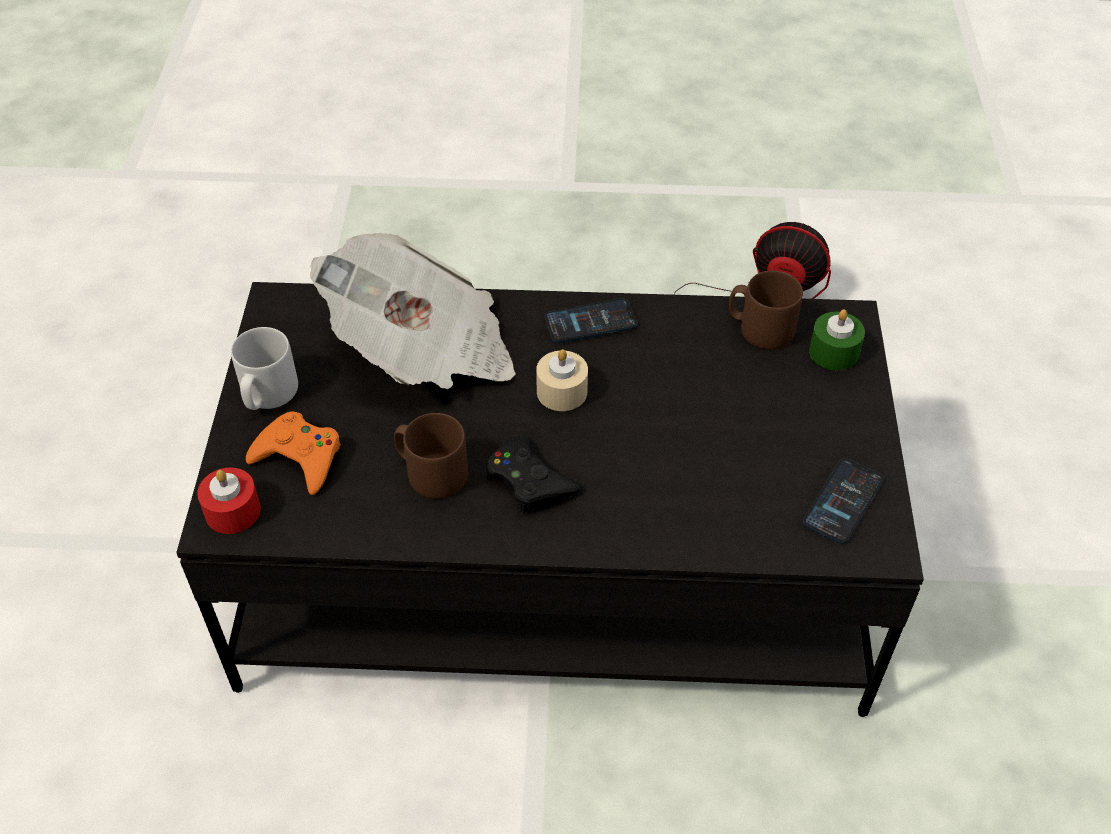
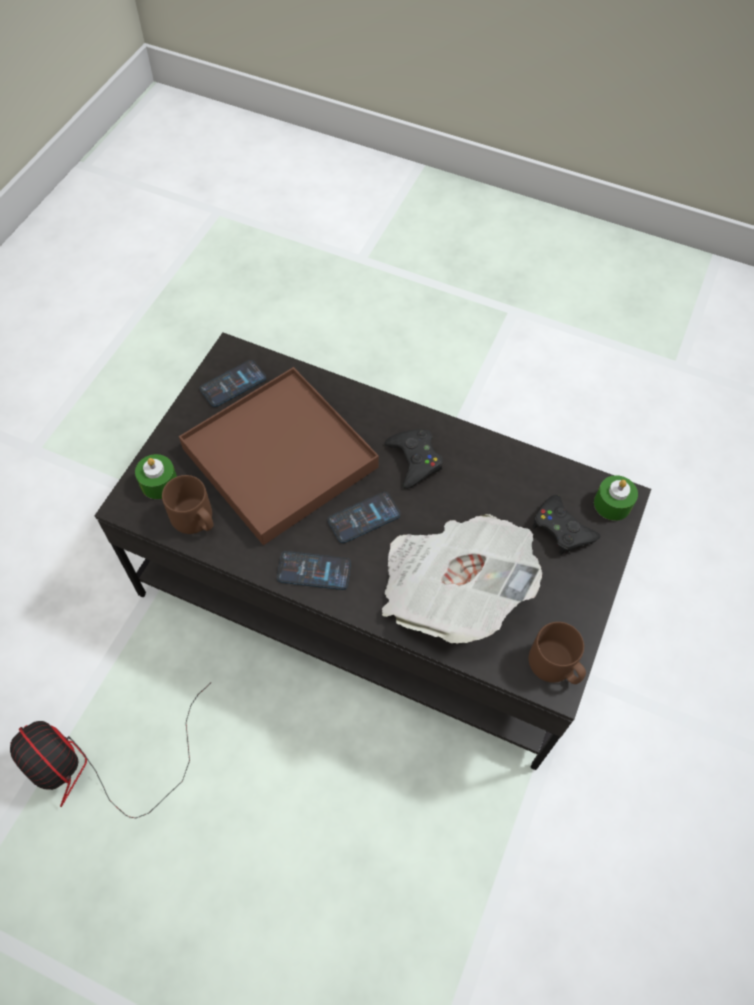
camera: 160 degrees left, 10 degrees up
red candle [197,467,261,534] -> green candle [594,475,638,521]
grey mug [231,327,298,410] -> none
orange game controller [246,411,341,495] -> black game controller [532,495,600,555]
brown mug [394,413,468,499] -> brown mug moved to [529,622,586,684]
beige candle [536,349,588,411] -> phone [328,492,400,543]
none -> brown tray [179,367,379,545]

